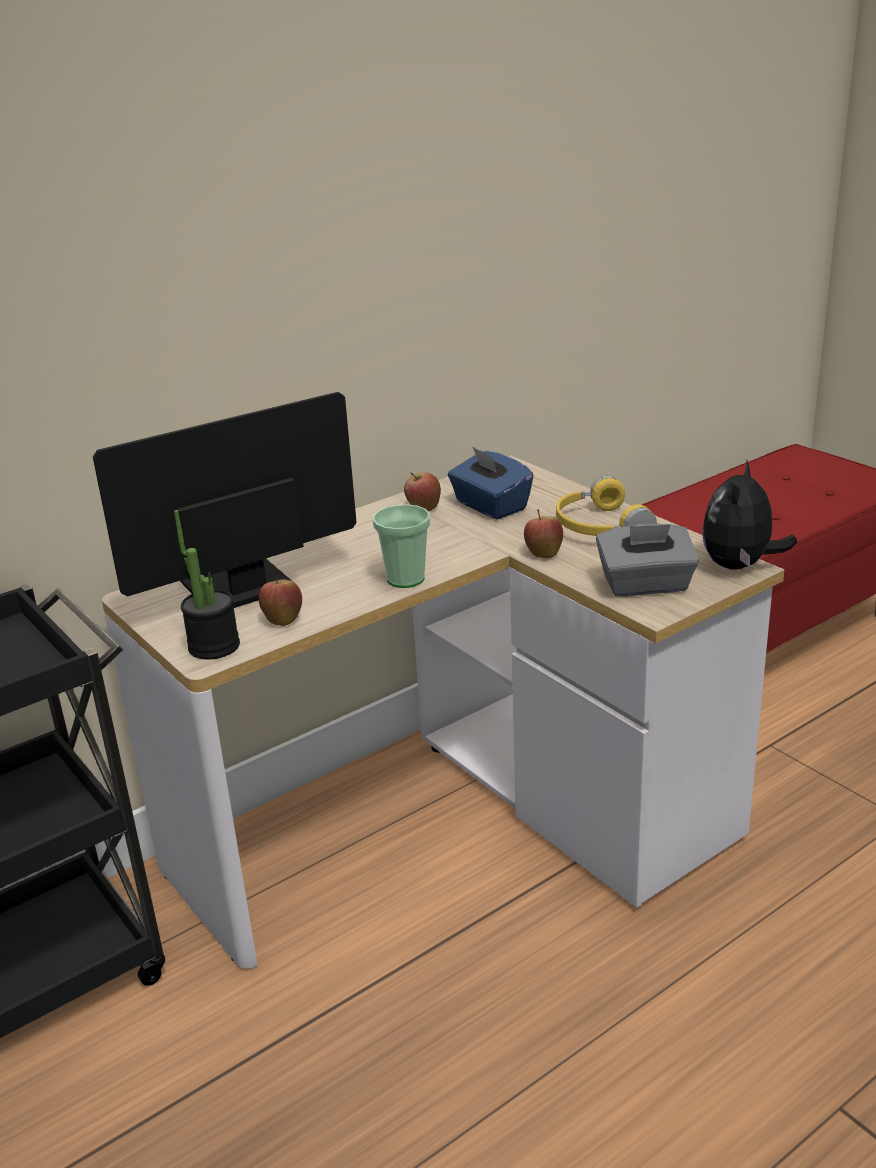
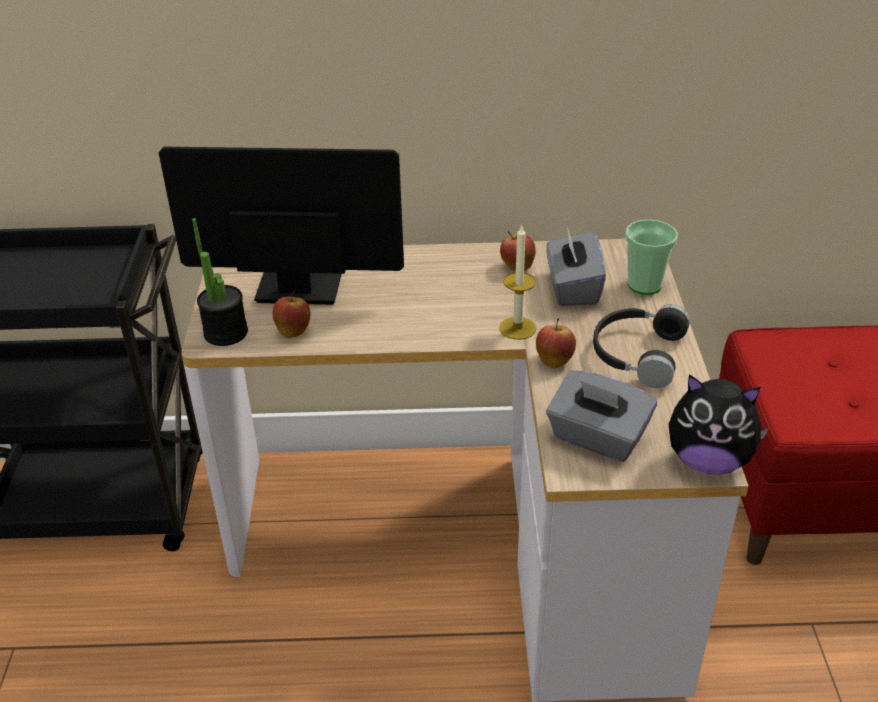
camera: 35 degrees right, 10 degrees up
cup [373,504,430,588] -> cup moved to [625,219,678,295]
blue tissue box [448,446,534,520] -> grey tissue box [546,227,606,306]
yellow headphones [556,476,657,536] -> black headphones [593,304,690,388]
plush toy [702,461,797,570] -> plush toy turned 135 degrees counterclockwise [669,374,769,475]
none -> candle [499,224,537,340]

